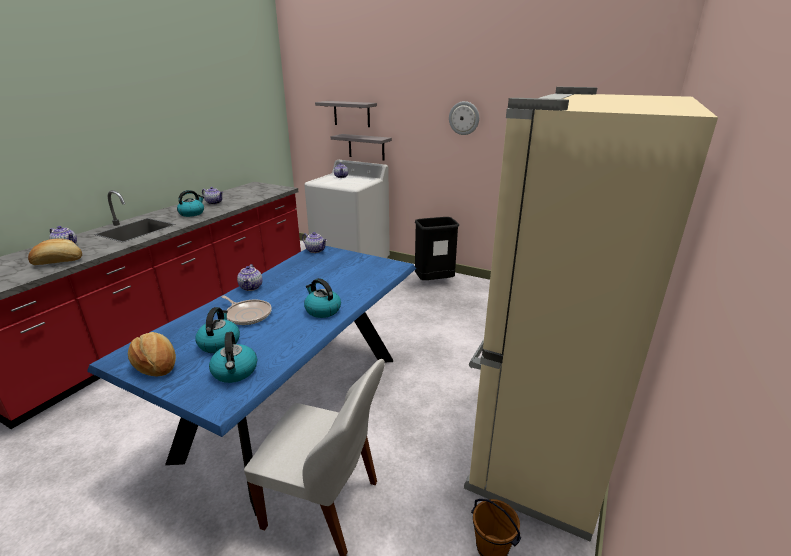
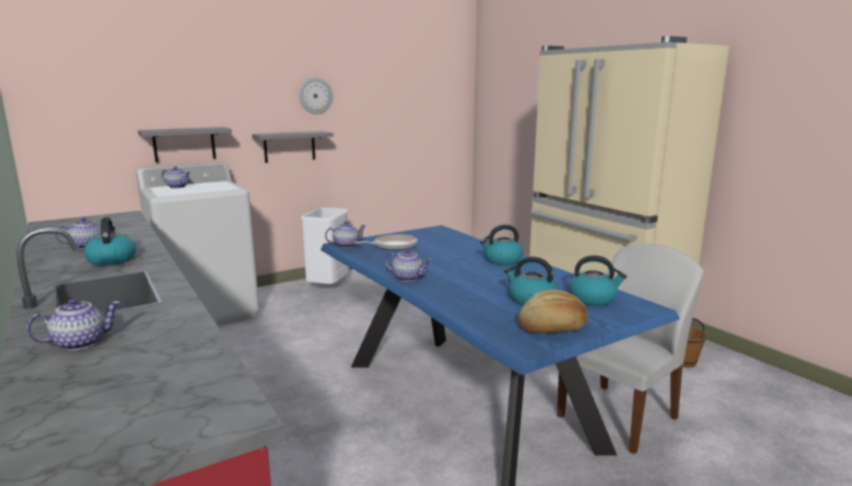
camera: 60 degrees left, 10 degrees down
bread [28,238,82,265] -> none
frying pan [221,295,272,325] -> frying pan moved to [354,234,417,250]
grey shelf [315,101,377,127] -> grey shelf moved to [252,131,333,163]
black trash can [415,217,459,280] -> white trash can [301,207,349,284]

